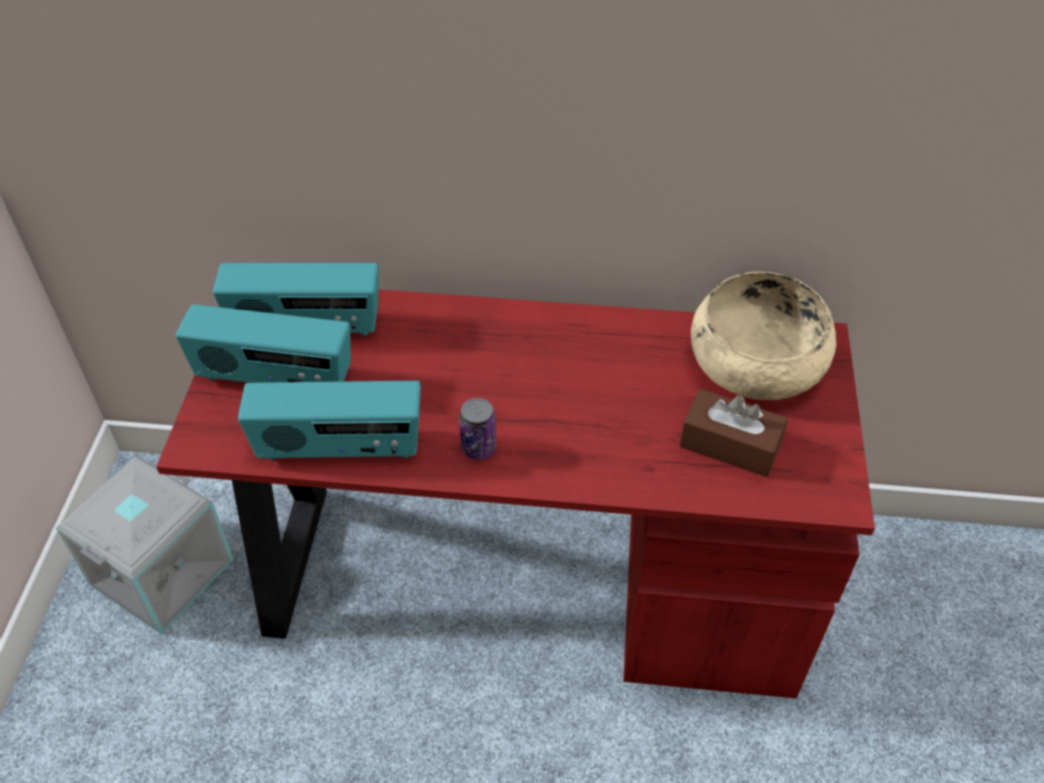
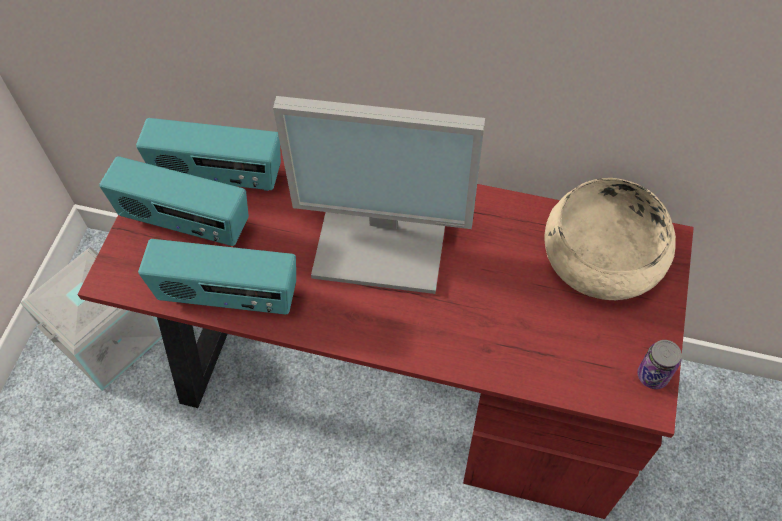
camera: 10 degrees right, 10 degrees up
can [459,398,497,460] -> can moved to [637,340,682,389]
brown tissue box [680,389,788,477] -> none
none -> monitor [273,96,485,294]

